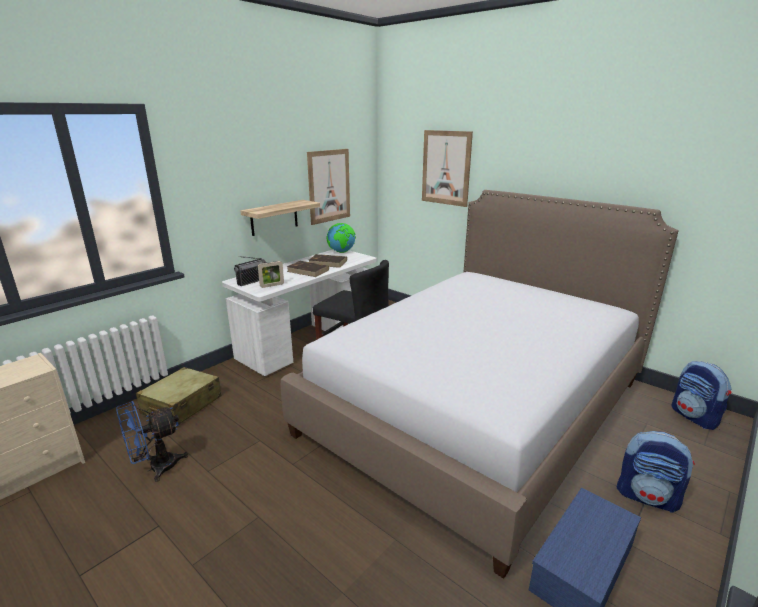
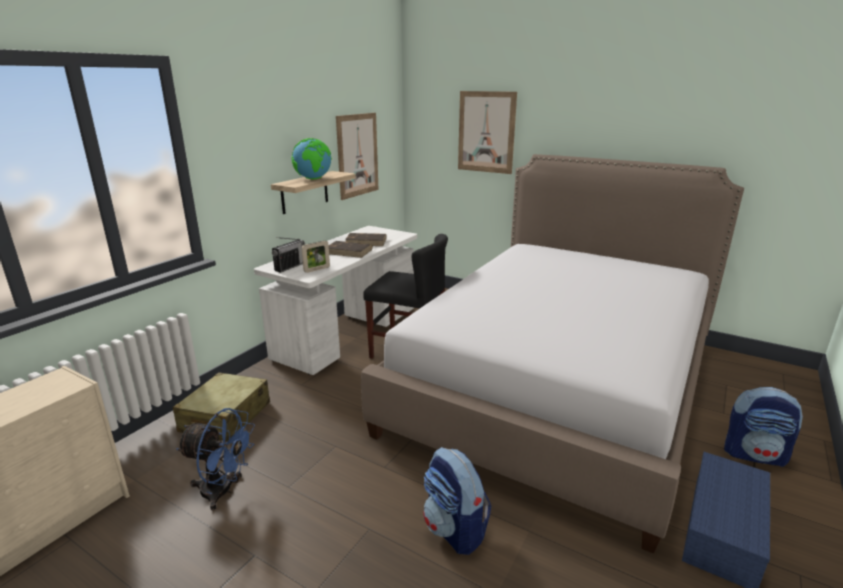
camera: 10 degrees left, 0 degrees up
blue fan [116,401,188,482] -> blue fan turned 120 degrees counterclockwise [176,408,255,511]
globe [327,223,356,253] -> globe moved to [291,138,332,179]
backpack [672,361,732,430] -> backpack moved to [423,447,491,555]

